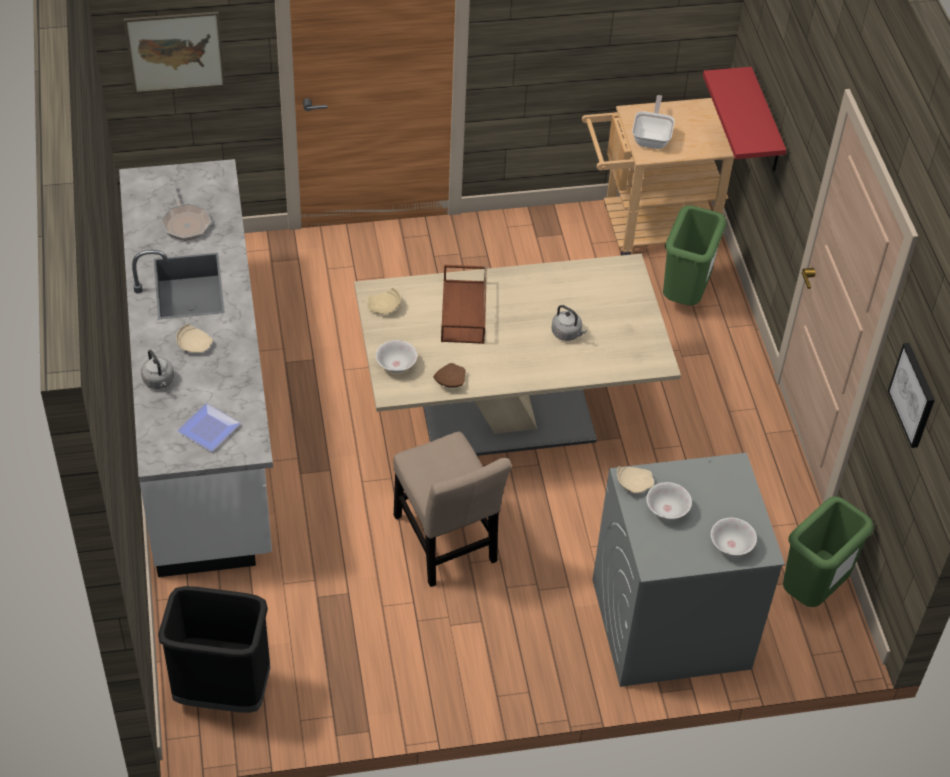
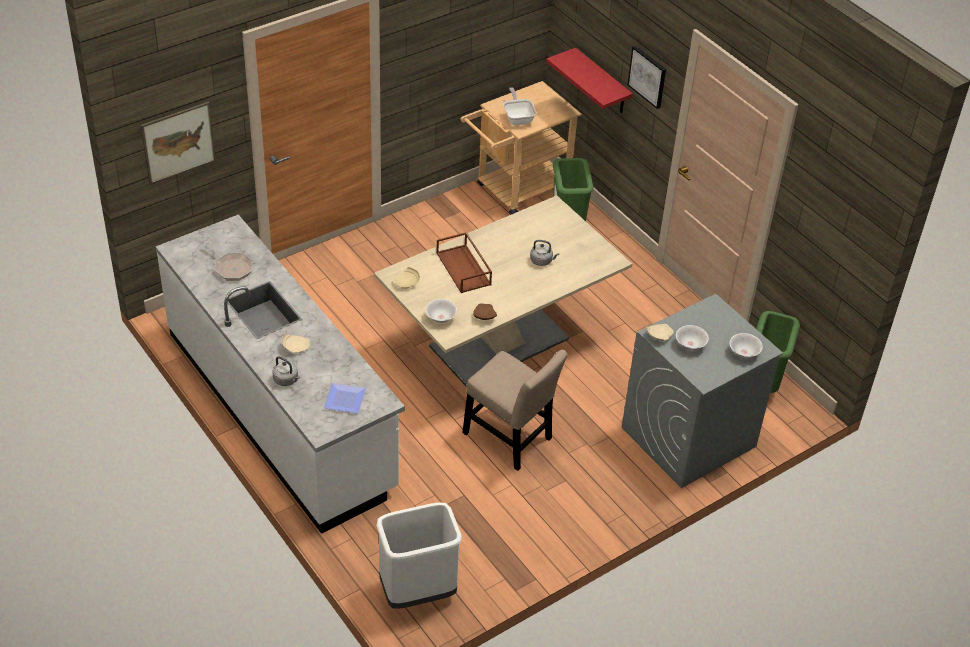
camera: 25 degrees left, 5 degrees down
black trash can [158,586,270,713] -> white trash can [376,502,462,609]
picture [888,343,935,448] -> picture moved to [627,46,666,109]

